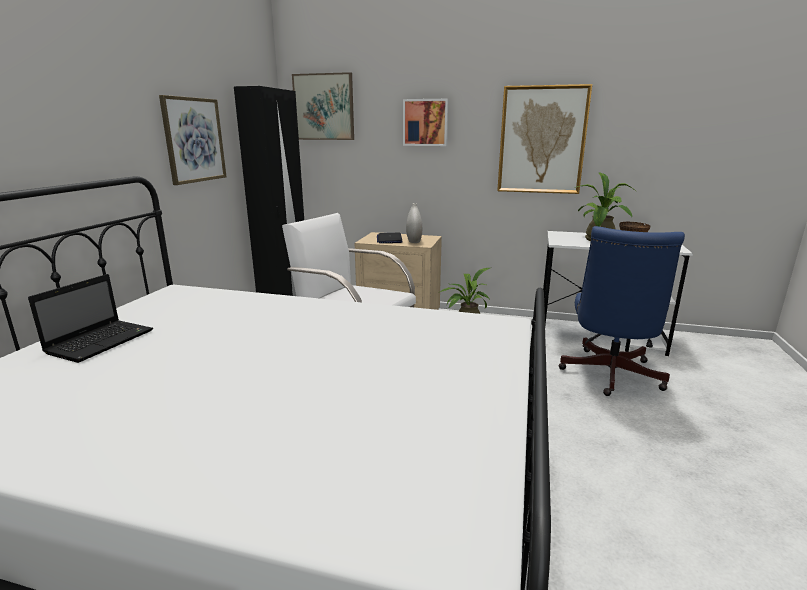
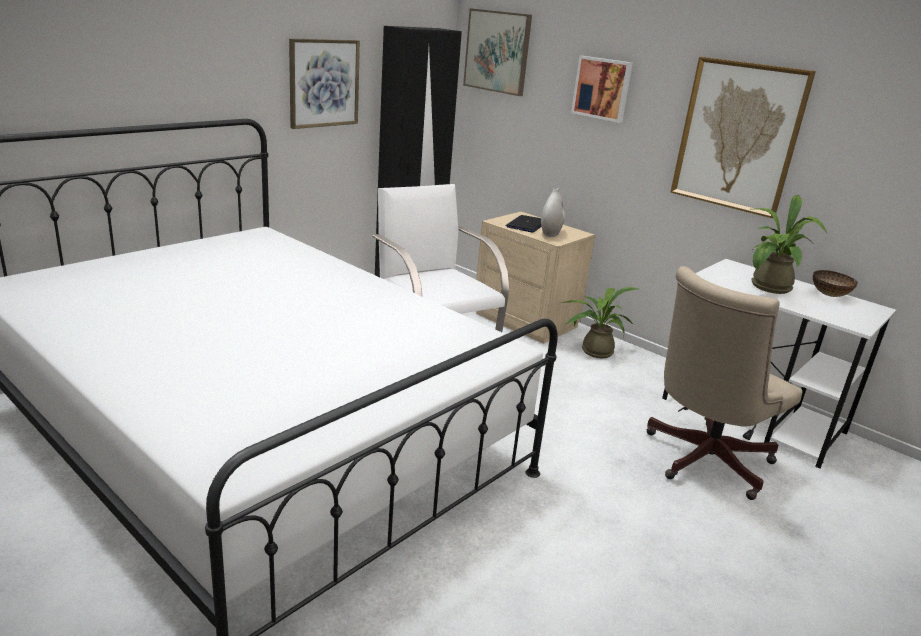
camera: 25 degrees right, 5 degrees up
laptop [28,274,153,363] -> none
blue office chair [558,226,685,396] -> beige office chair [647,266,802,500]

